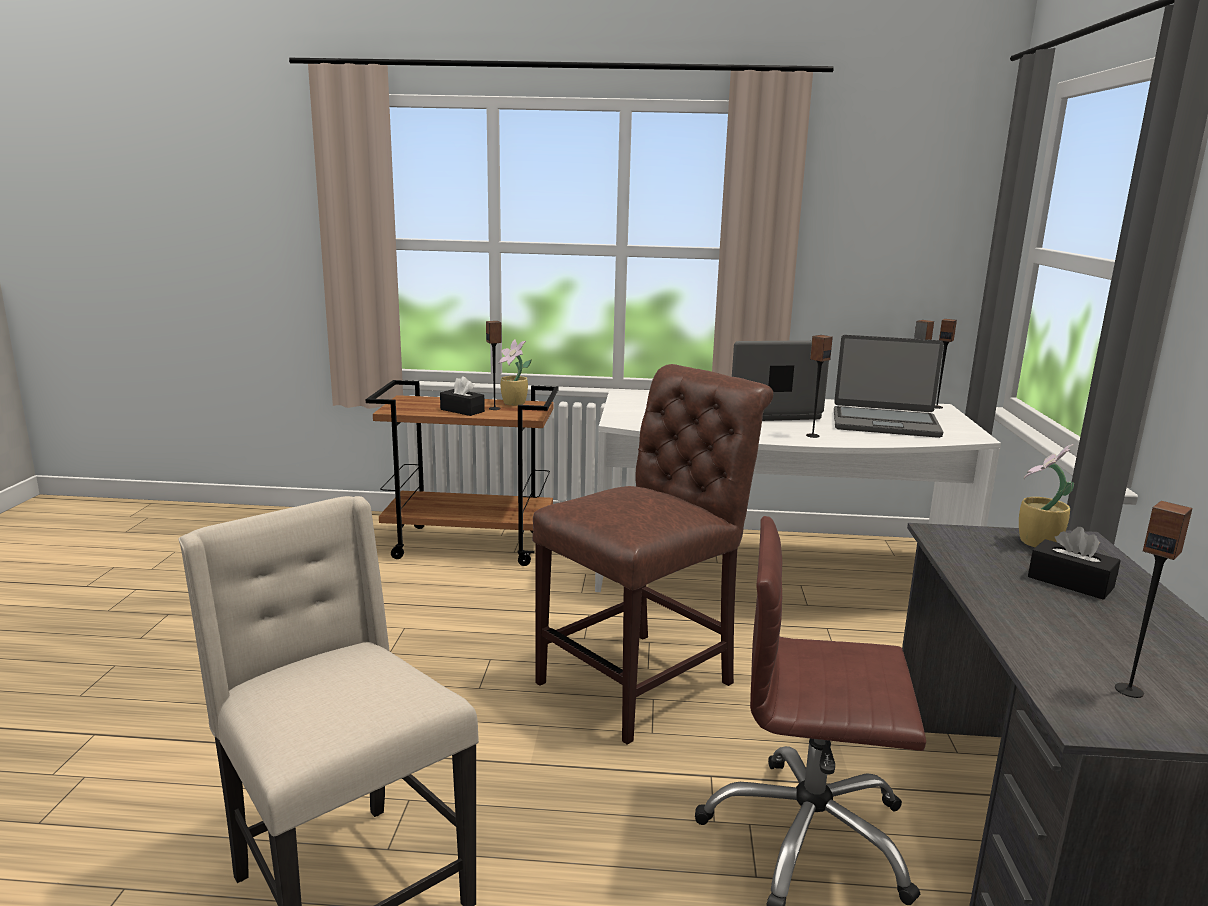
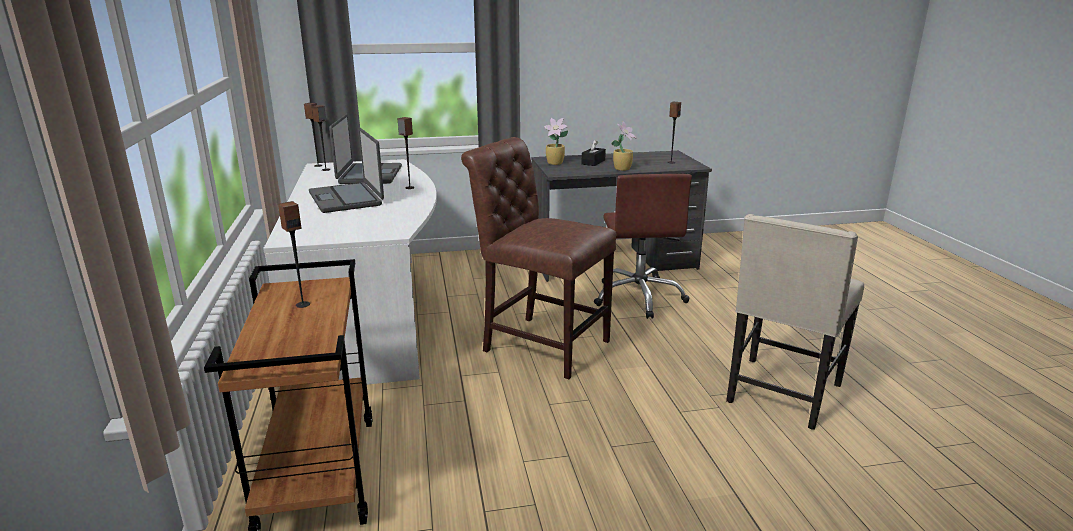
camera: 105 degrees left, 5 degrees up
black tissue box [440,376,485,416] -> none
potted plant [498,339,532,406] -> potted plant moved to [611,122,636,171]

